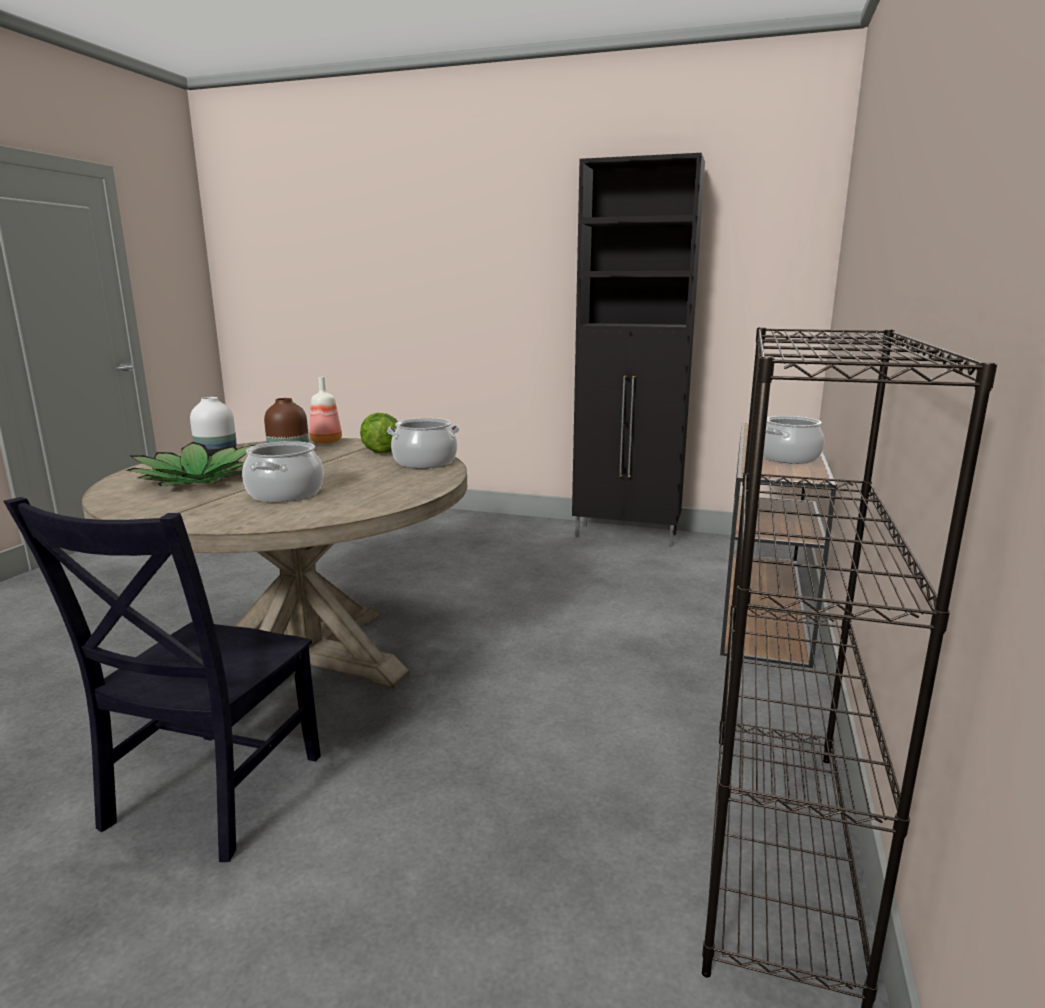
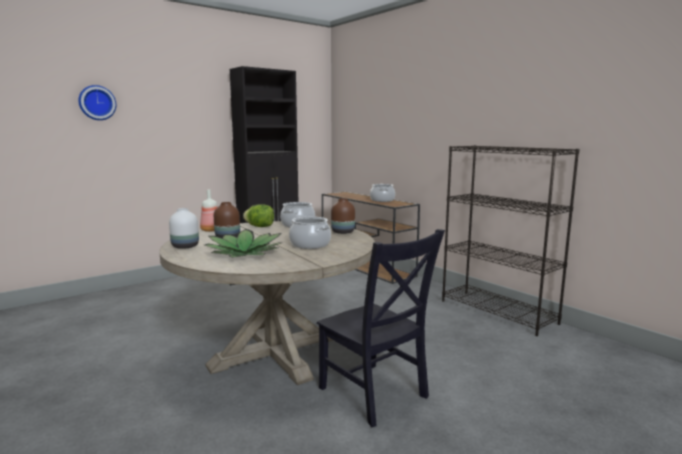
camera: 55 degrees left, 5 degrees down
none -> wall clock [79,85,116,120]
none -> brown vase [331,198,355,234]

